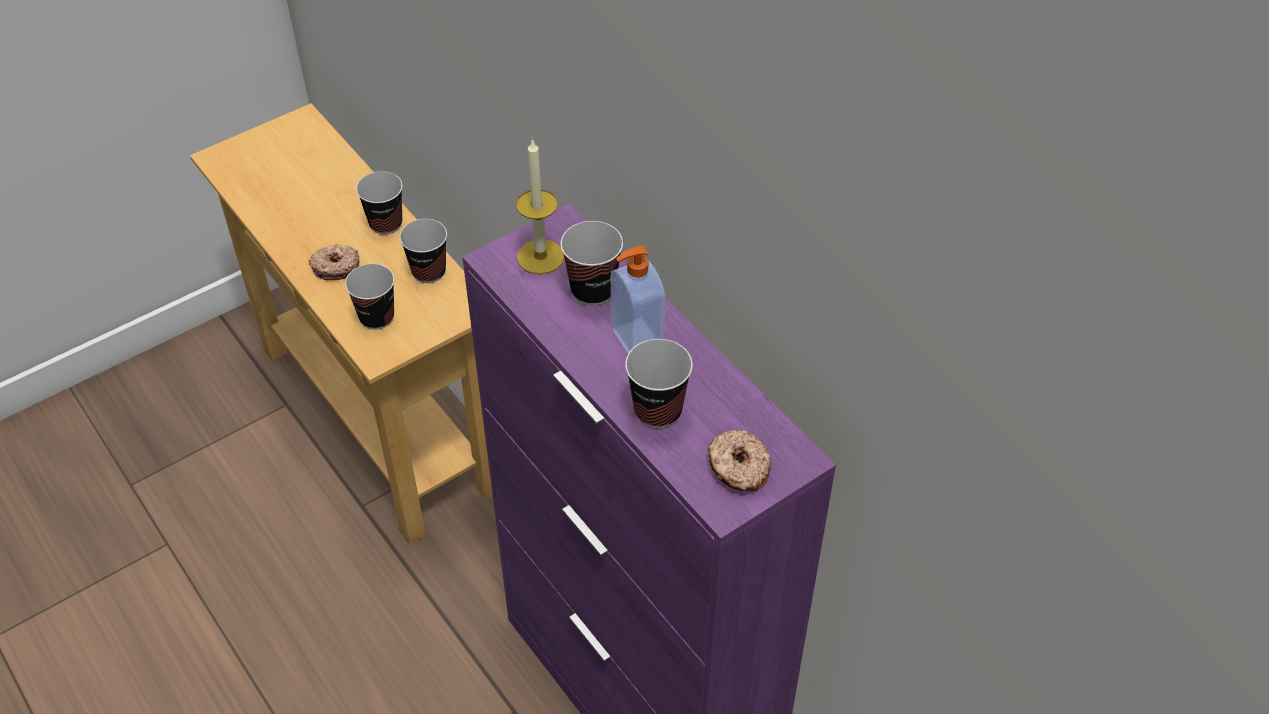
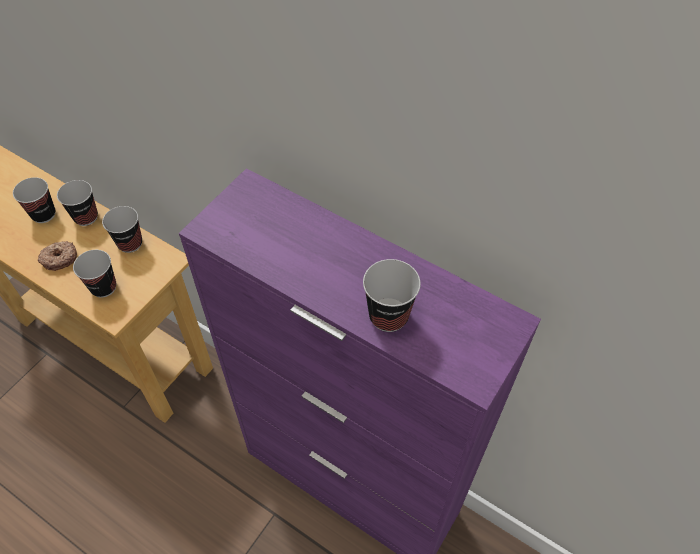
camera: 20 degrees left, 5 degrees up
candle [516,139,564,275] -> none
cup [560,221,623,306] -> cup moved to [13,177,55,223]
soap dispenser [610,245,665,354] -> none
donut [708,430,771,491] -> none

